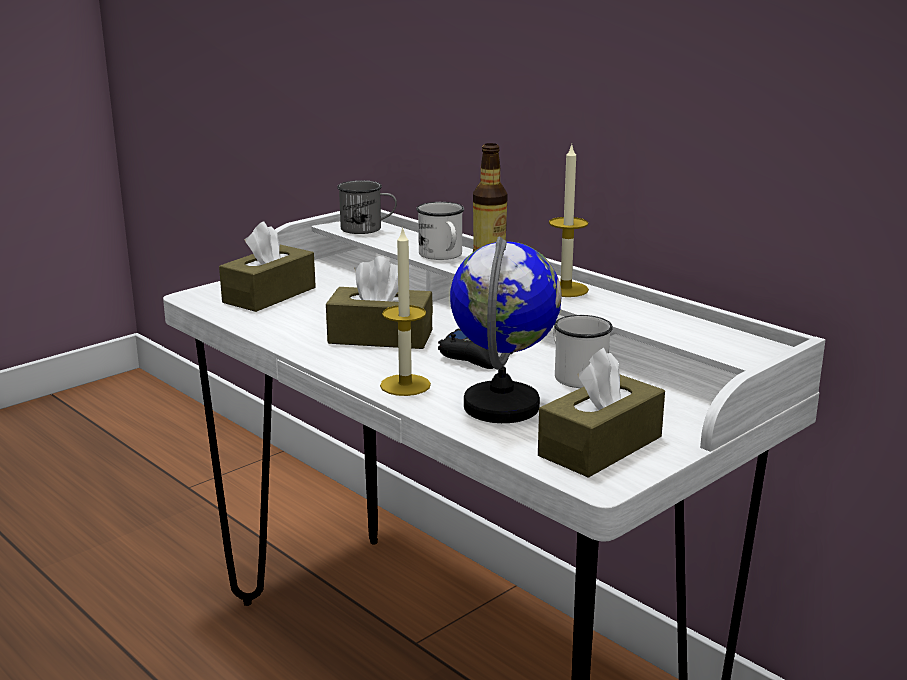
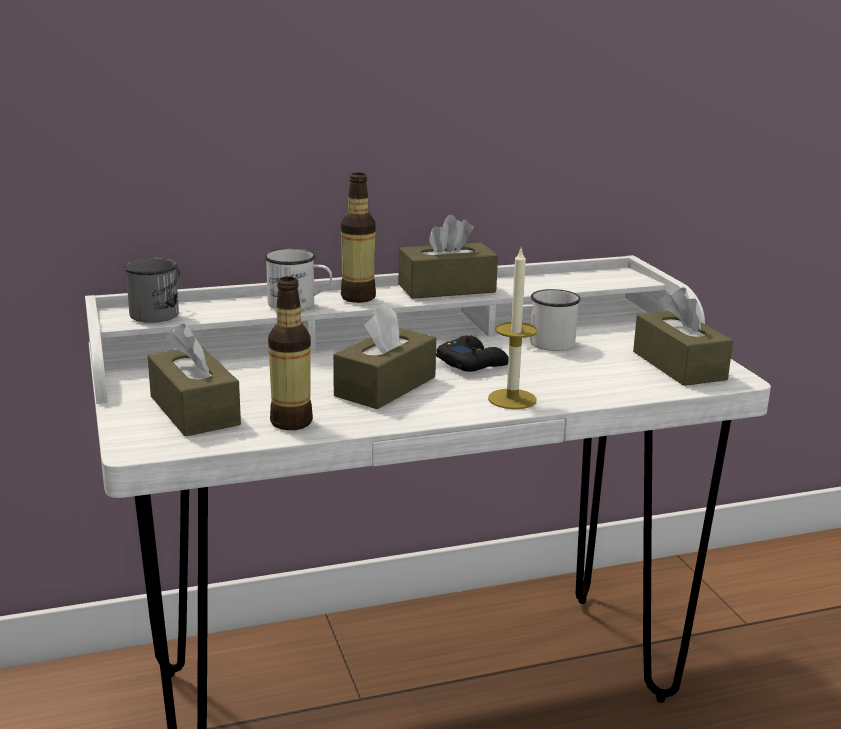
camera: 65 degrees left, 0 degrees up
globe [450,237,562,423] -> none
candle [549,144,589,297] -> brown tissue box [398,215,498,299]
none -> bottle [268,277,313,430]

